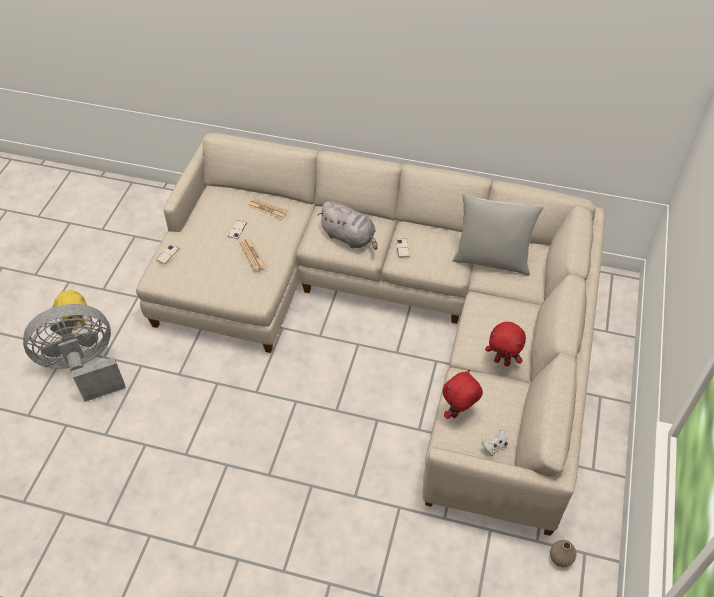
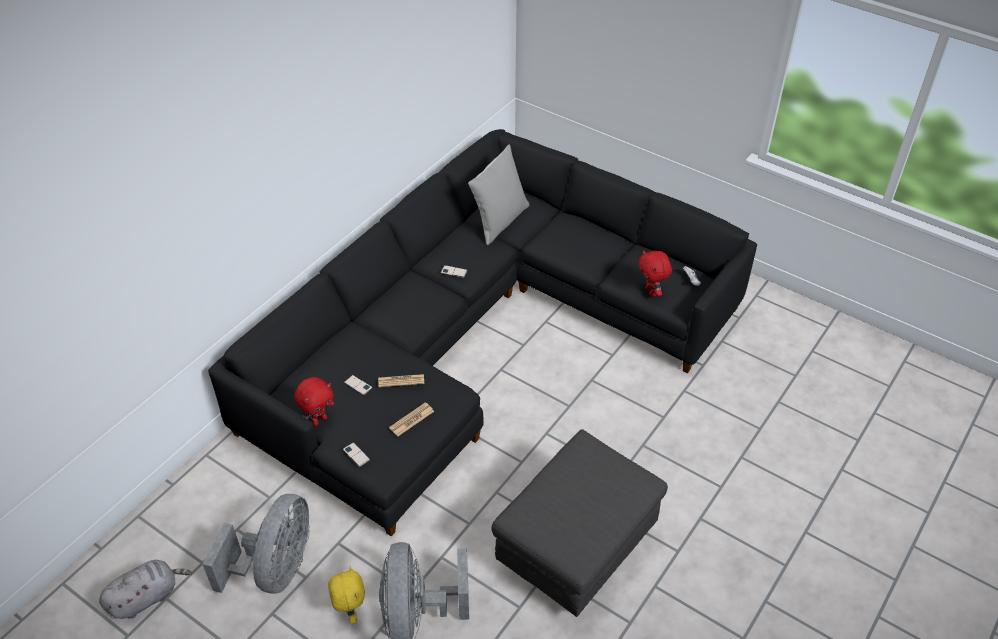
camera: 70 degrees left, 5 degrees down
beige sofa [136,133,605,536] -> black sofa [208,129,757,536]
newspaper [248,198,287,219] -> newspaper moved to [389,402,434,436]
grey plush toy [318,201,378,250] -> grey plush toy moved to [99,560,192,619]
red plush toy [485,322,526,367] -> red plush toy moved to [294,377,334,426]
vase [550,540,576,567] -> none
none -> grey fan [202,494,310,594]
none -> grey ottoman [492,429,668,617]

